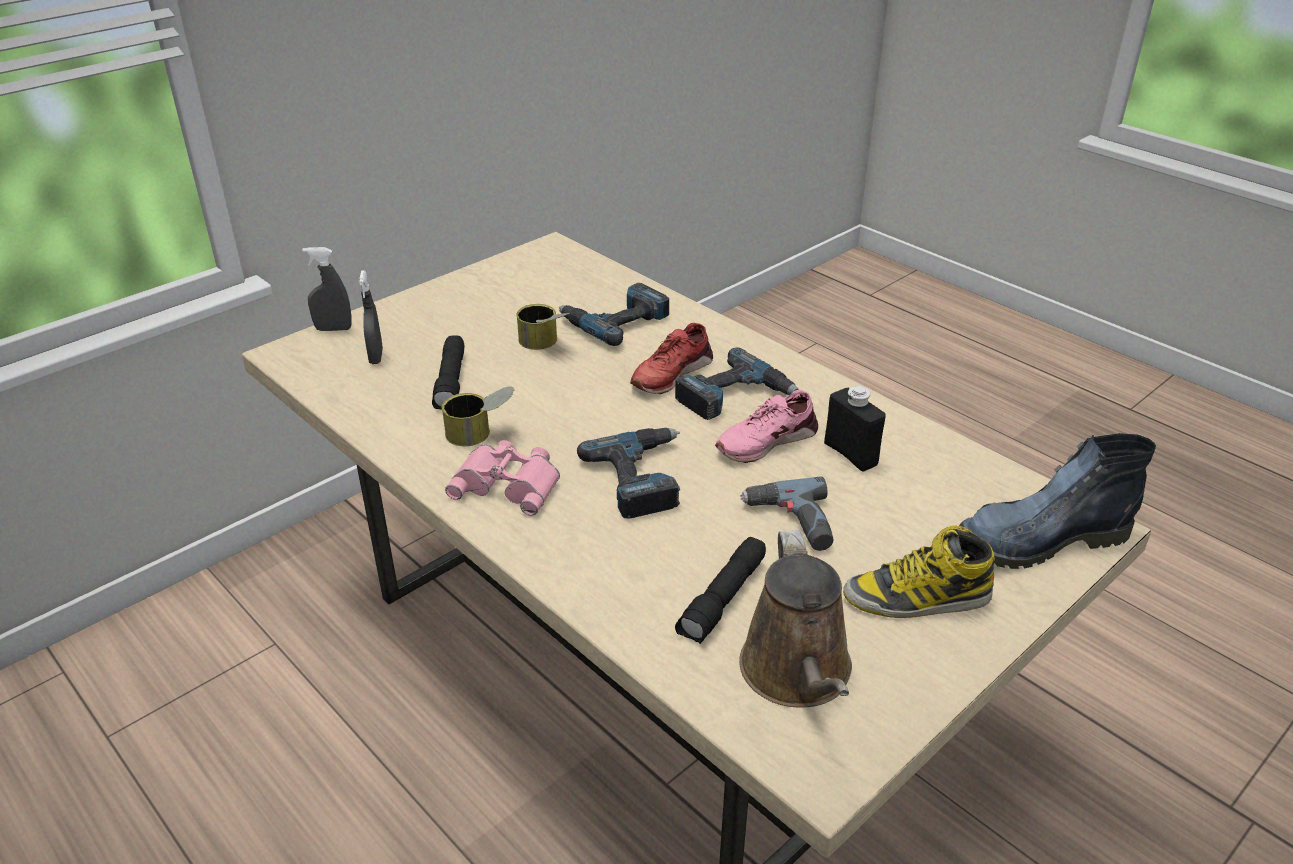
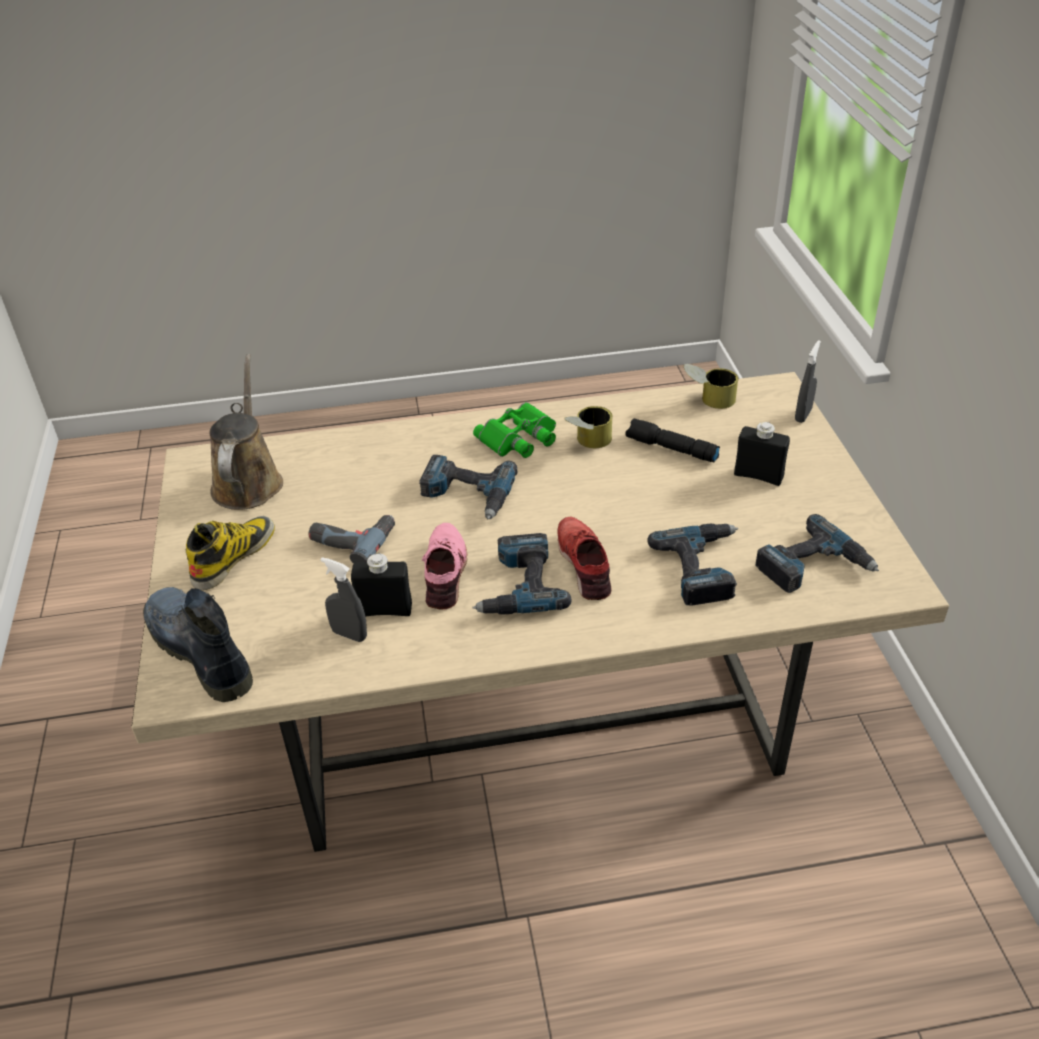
camera: 125 degrees right, 5 degrees up
grey spray bottle [359,270,383,364] -> grey spray bottle moved to [321,557,367,642]
pink binoculars [445,440,560,516] -> green binoculars [473,402,556,458]
can [516,304,570,350] -> can moved to [684,364,738,409]
black flashlight [675,537,766,644] -> none
brown watering can [739,530,852,707] -> brown watering can turned 60 degrees clockwise [209,354,283,510]
boot [959,433,1156,569] -> boot turned 60 degrees counterclockwise [143,587,253,702]
none -> black bottle [734,422,790,486]
none -> power drill [756,514,879,593]

